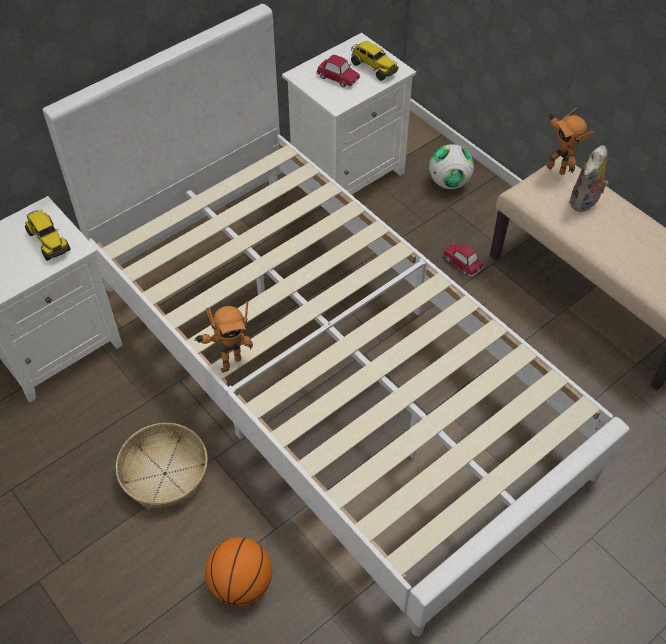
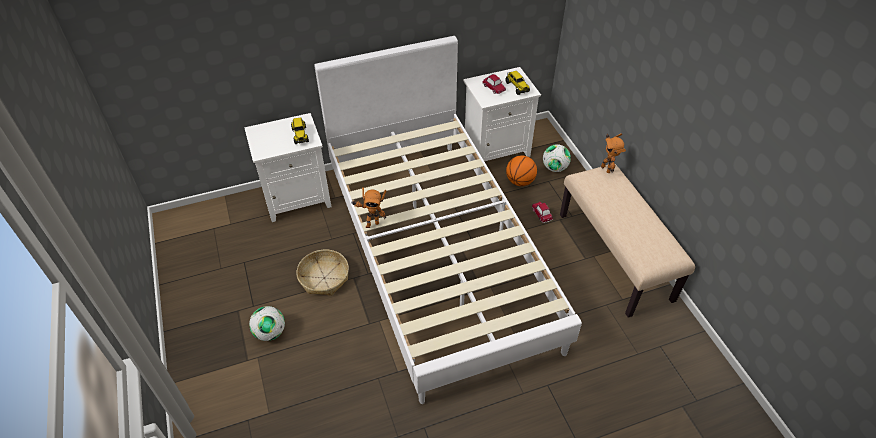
camera: 20 degrees right, 5 degrees down
basketball [205,537,272,606] -> basketball moved to [506,155,537,186]
plush toy [569,145,609,212] -> none
none -> football [249,306,285,341]

